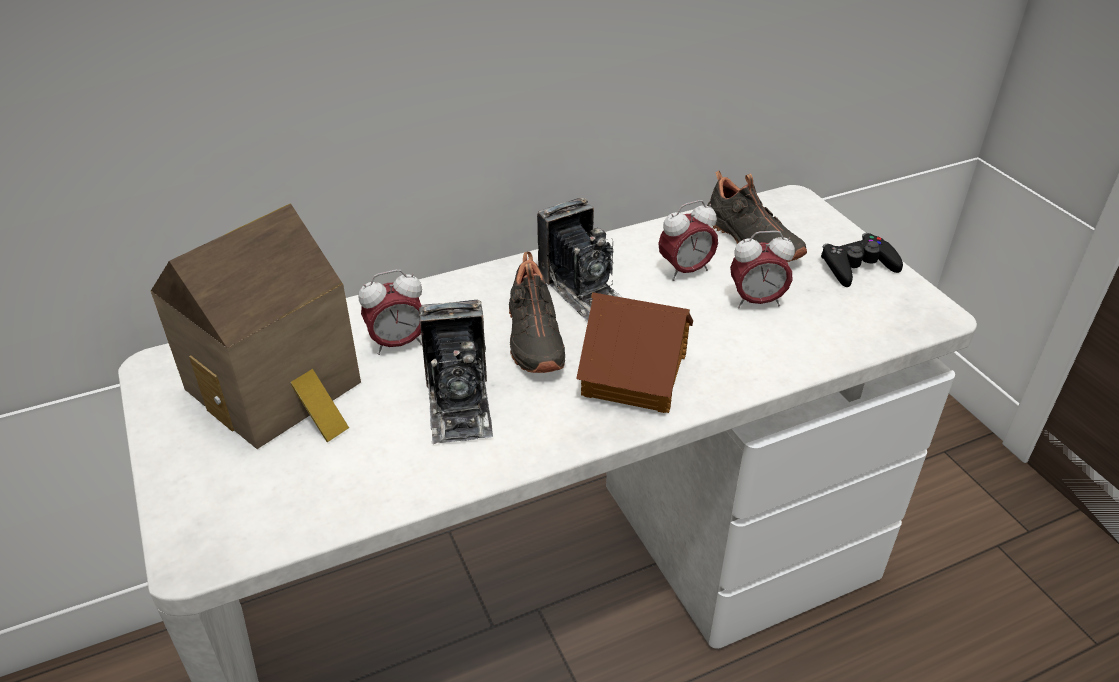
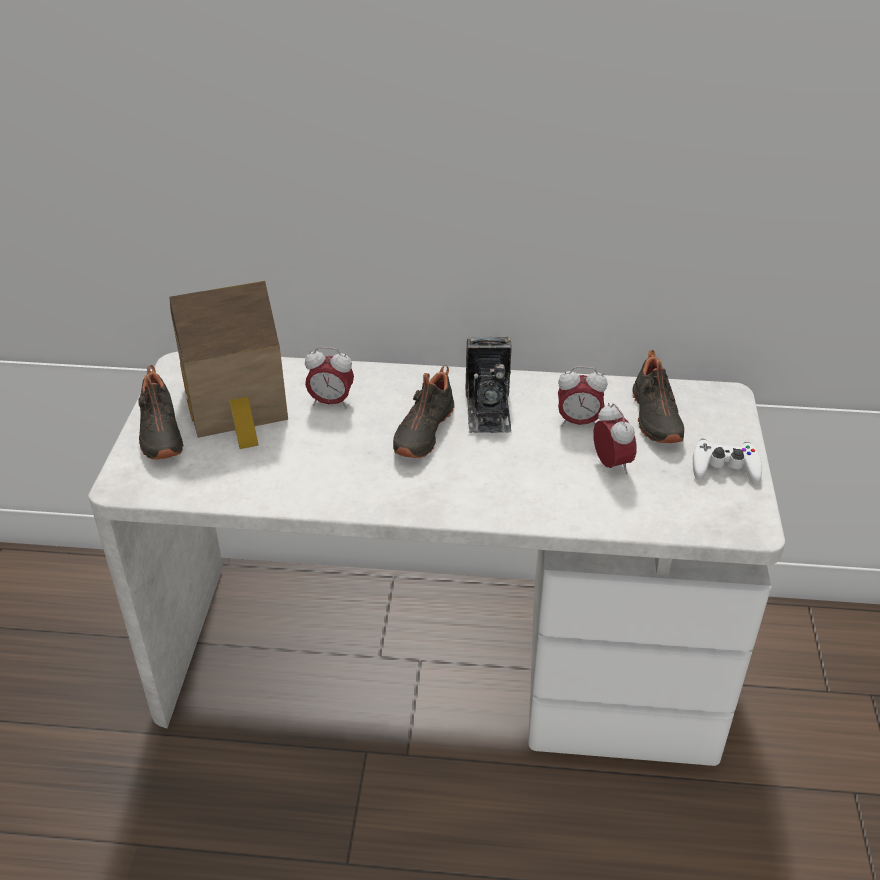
camera: 30 degrees right, 0 degrees up
camera [419,300,493,444] -> none
toy house [576,292,693,413] -> none
alarm clock [730,231,795,308] -> alarm clock turned 135 degrees counterclockwise [593,403,637,474]
black game controller [821,233,903,287] -> white game controller [693,439,762,485]
none -> black shoe [138,365,183,460]

